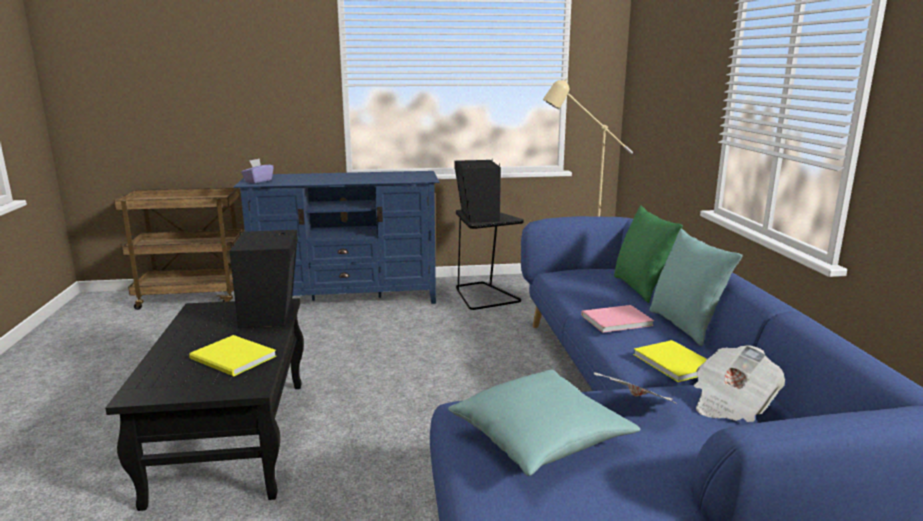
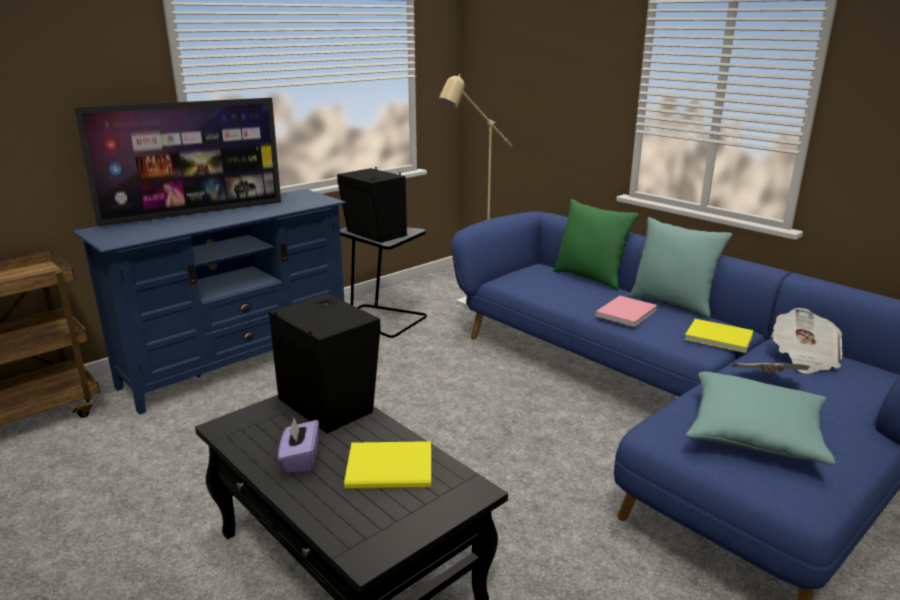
camera: 35 degrees left, 5 degrees up
purple tissue box [241,159,273,183] -> purple tissue box moved to [278,418,319,474]
none -> television [74,98,281,227]

